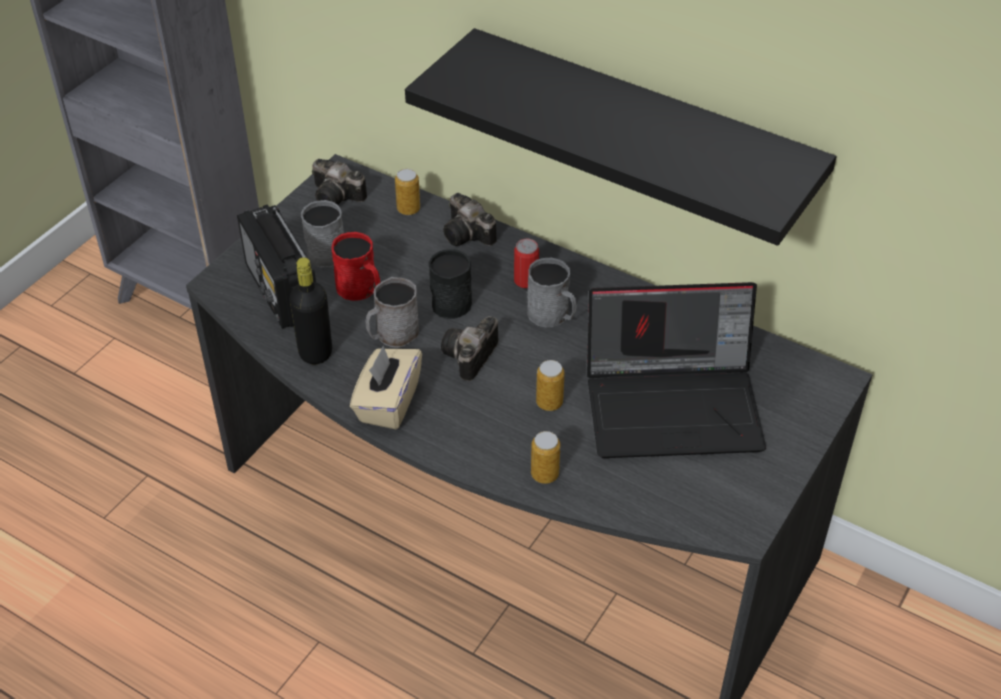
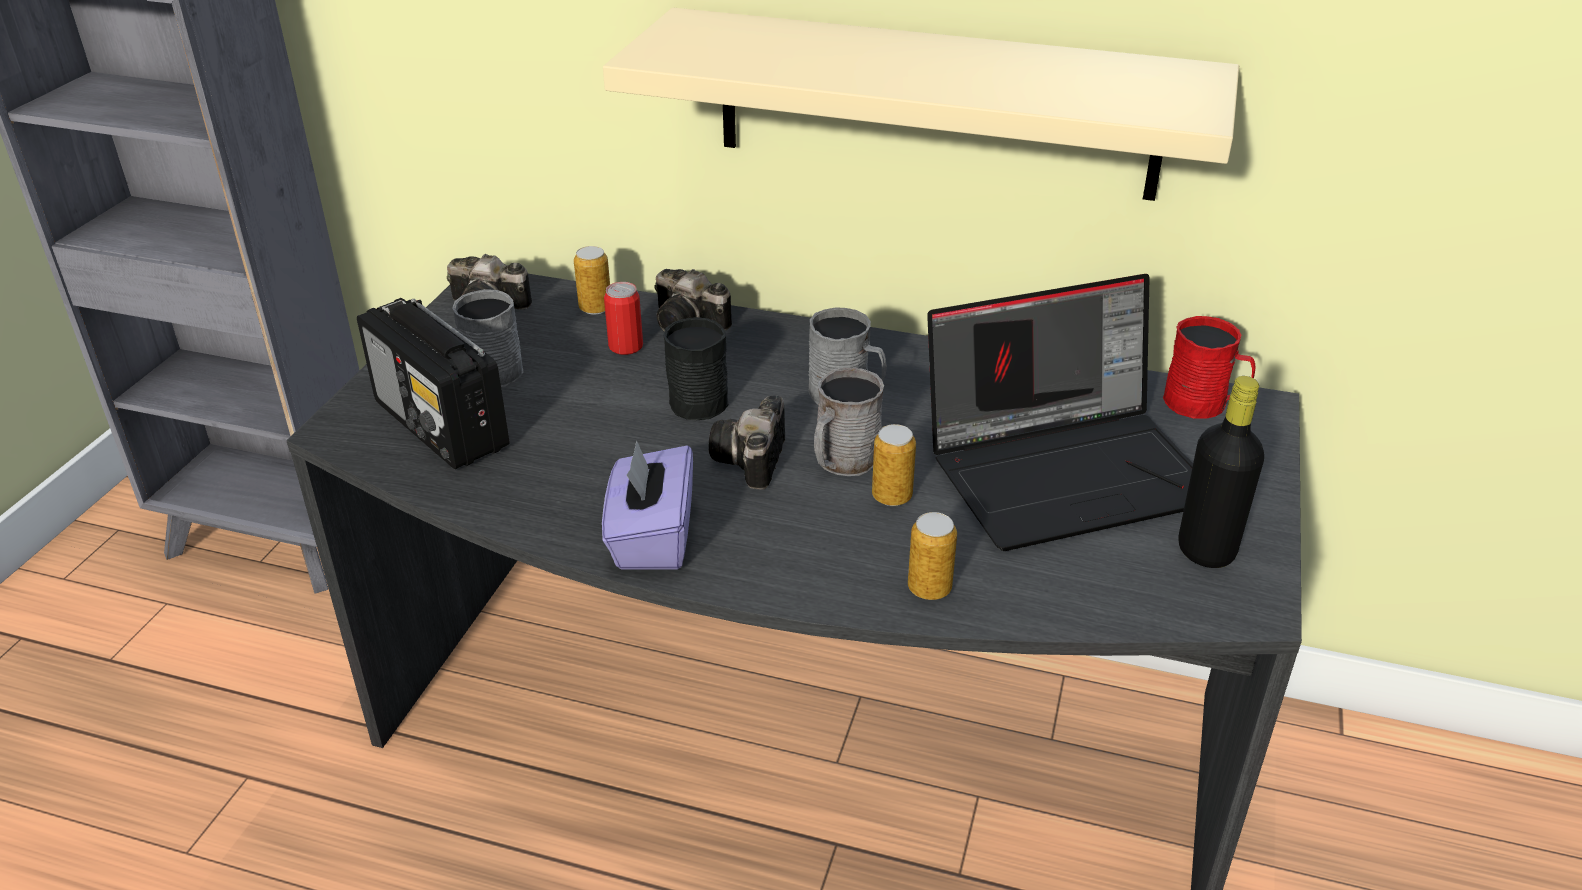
camera: 15 degrees left, 10 degrees down
black bottle [289,257,332,364] -> black bottle moved to [1178,376,1264,568]
red mug [332,232,380,301] -> red mug moved to [1163,316,1256,419]
beige tissue box [350,346,422,429] -> purple tissue box [602,440,693,570]
grey mug [366,277,419,348] -> grey mug moved to [814,368,884,476]
black shelf [405,28,836,246] -> beige shelf [603,8,1239,201]
can [514,239,539,288] -> can moved to [604,282,643,355]

